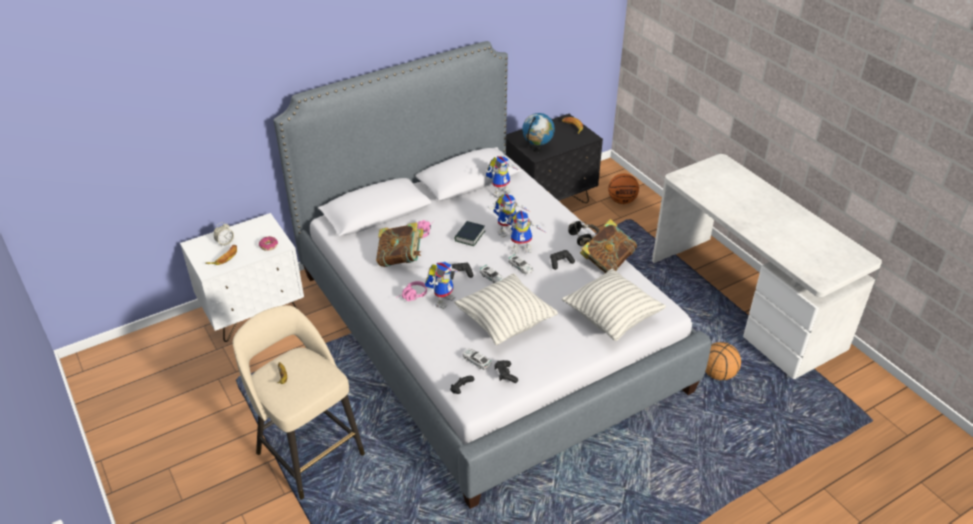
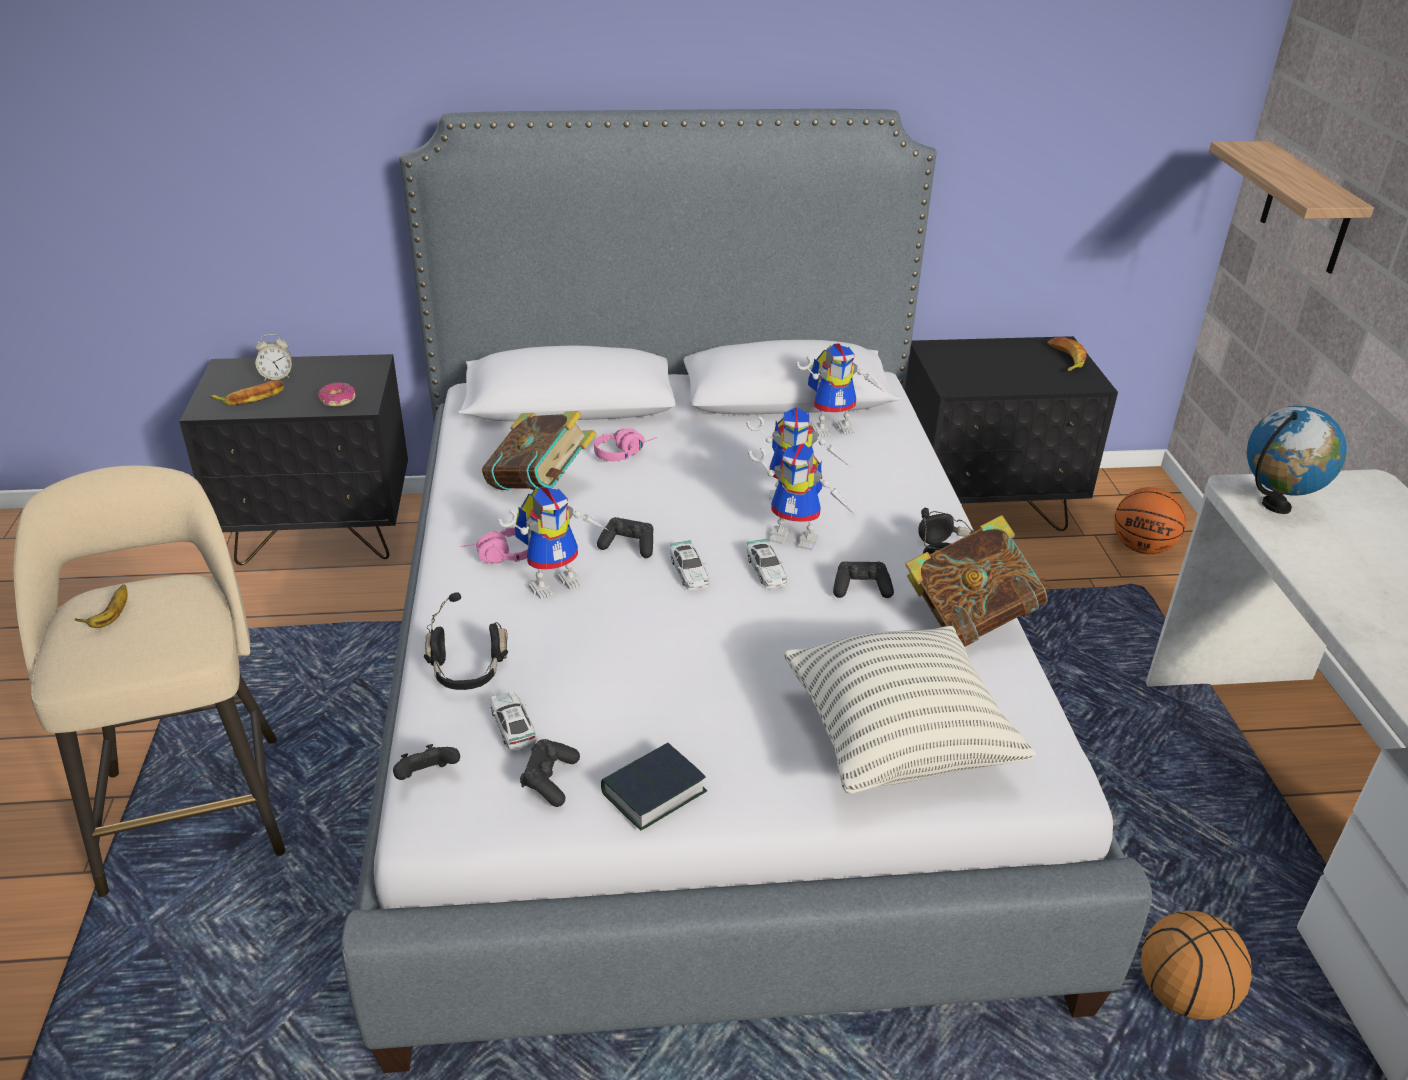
camera: 25 degrees right, 5 degrees down
white nightstand [180,213,304,342] -> black nightstand [179,354,408,565]
pillow [454,273,558,346] -> none
book [455,221,485,246] -> book moved to [601,743,707,830]
globe [522,113,555,152] -> globe moved to [1247,406,1347,514]
none -> black headphones [424,592,508,690]
none -> shelf [1209,141,1374,274]

